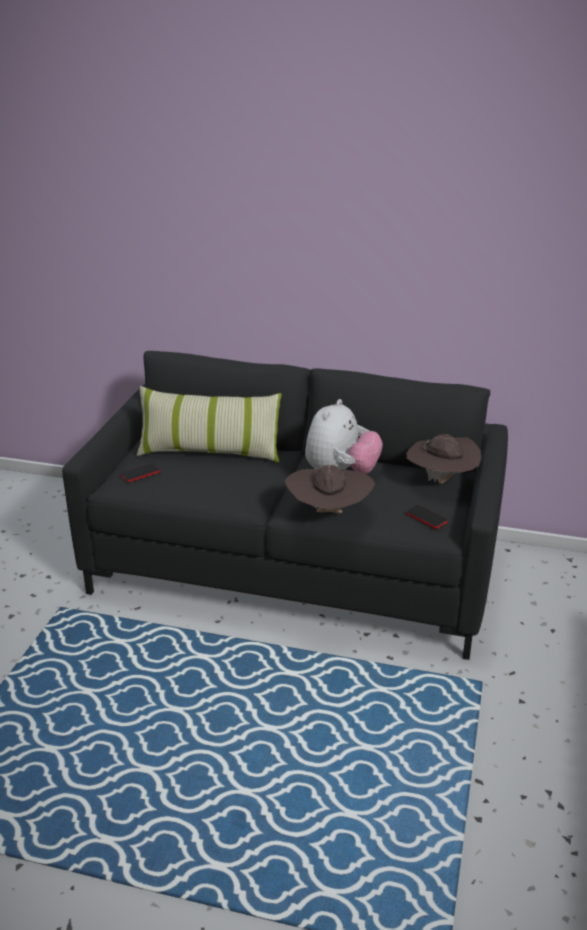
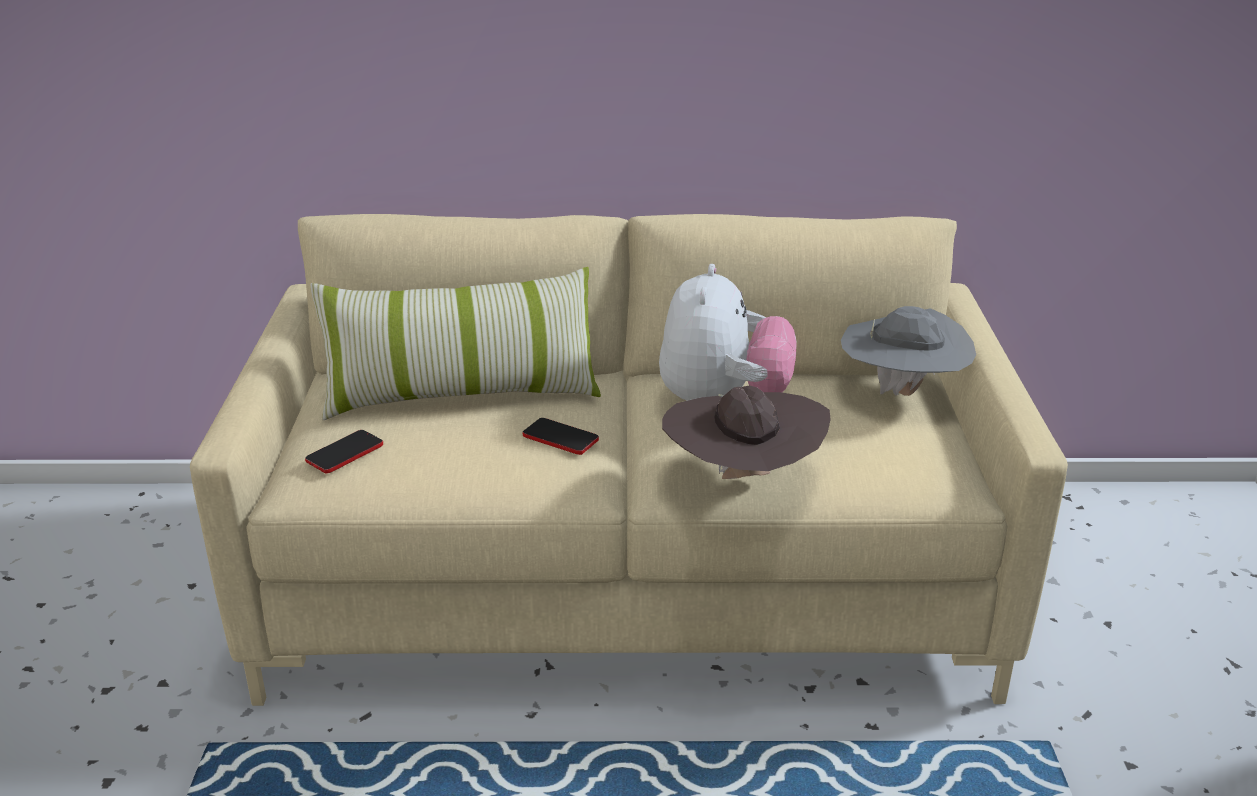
camera: 15 degrees left, 0 degrees up
black sofa [62,351,508,660] -> beige sofa [190,214,1068,706]
brown hat [406,434,481,483] -> grey hat [841,306,976,396]
phone [406,505,448,529] -> phone moved to [523,418,599,455]

